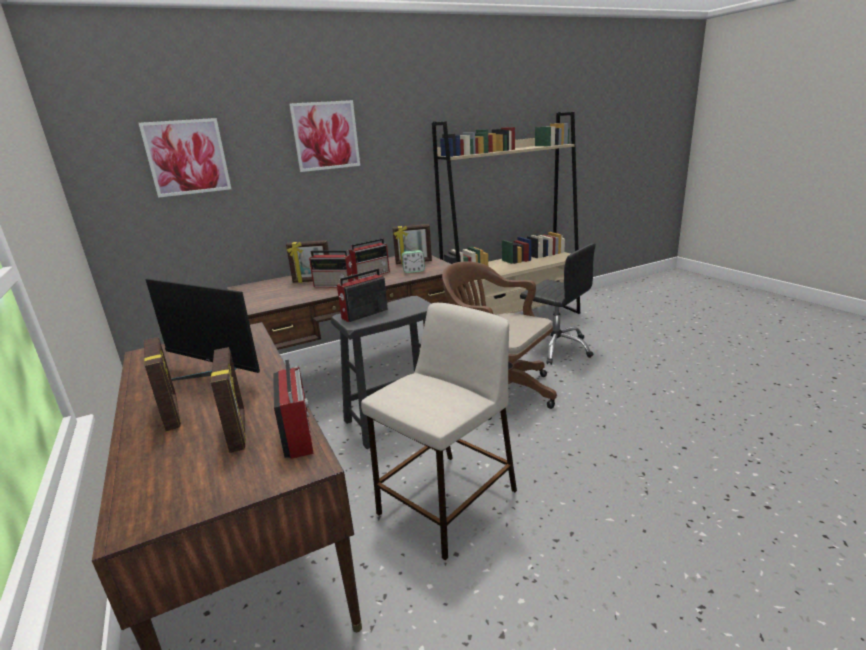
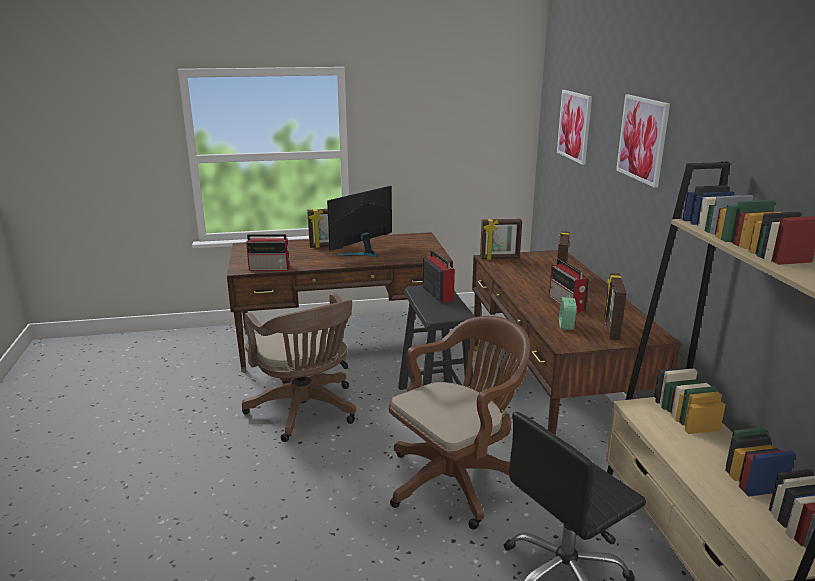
camera: 105 degrees right, 0 degrees up
picture frame [211,347,246,453] -> picture frame moved to [480,219,522,260]
radio [309,250,354,287] -> none
beige stool [361,303,517,560] -> brown office chair [242,294,356,442]

